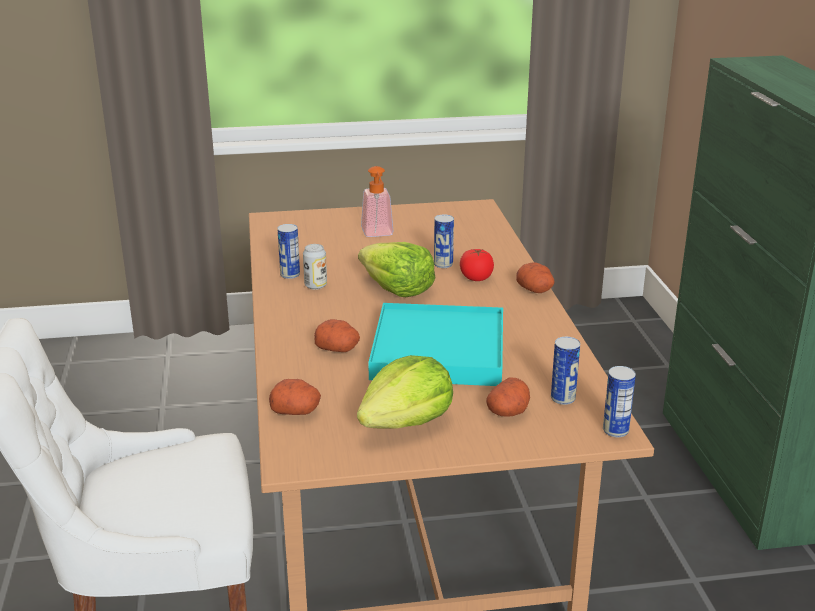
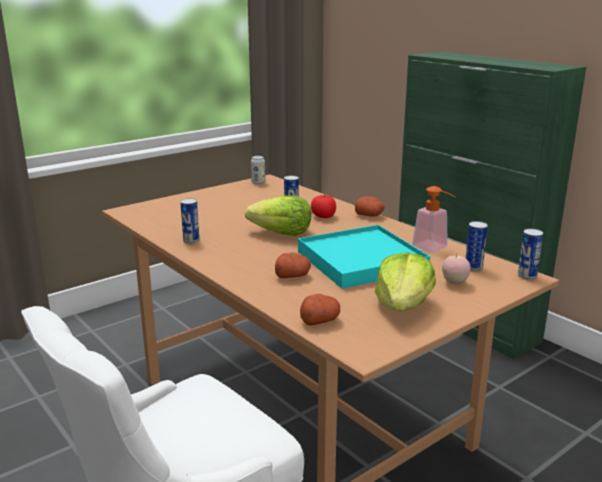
camera: 30 degrees left, 5 degrees down
can [303,244,327,290] -> can moved to [251,156,265,184]
soap dispenser [361,166,394,237] -> soap dispenser moved to [412,186,456,252]
potato [486,378,530,417] -> apple [442,254,471,285]

